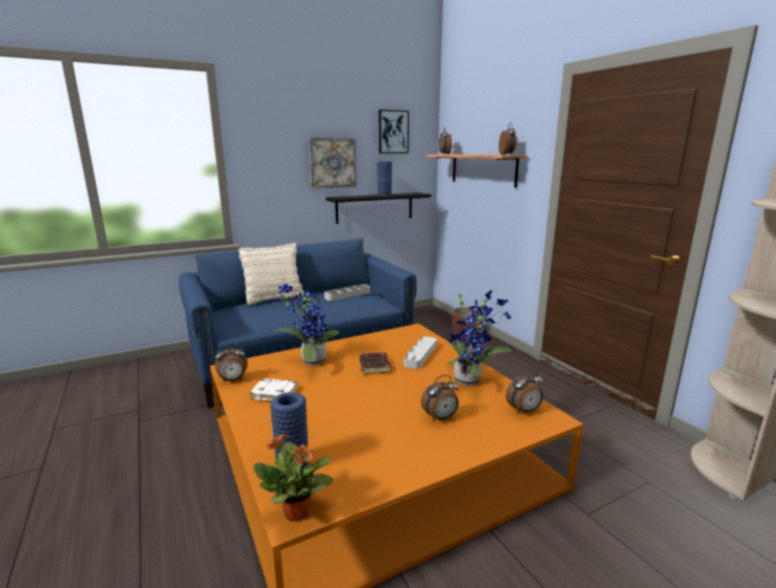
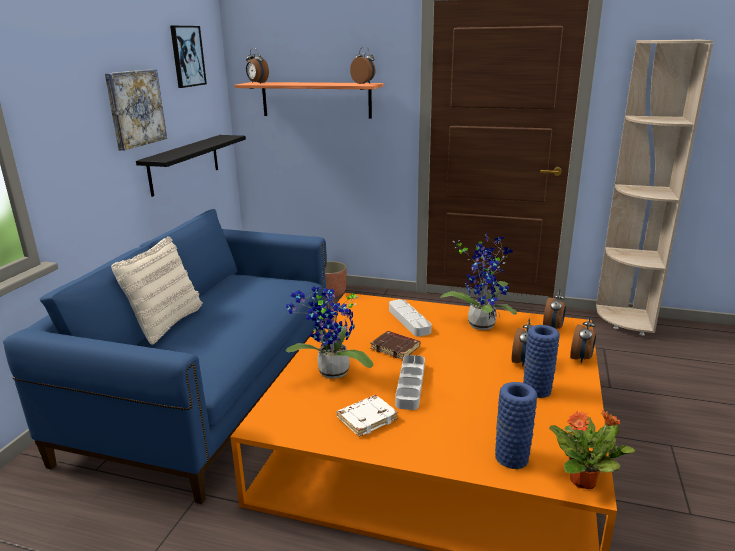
camera: 45 degrees left, 5 degrees up
alarm clock [214,342,248,382] -> alarm clock moved to [570,315,596,363]
grey tray [324,284,370,301] -> grey tray moved to [395,355,425,410]
blue vase [377,161,392,196] -> blue vase moved to [523,325,560,398]

